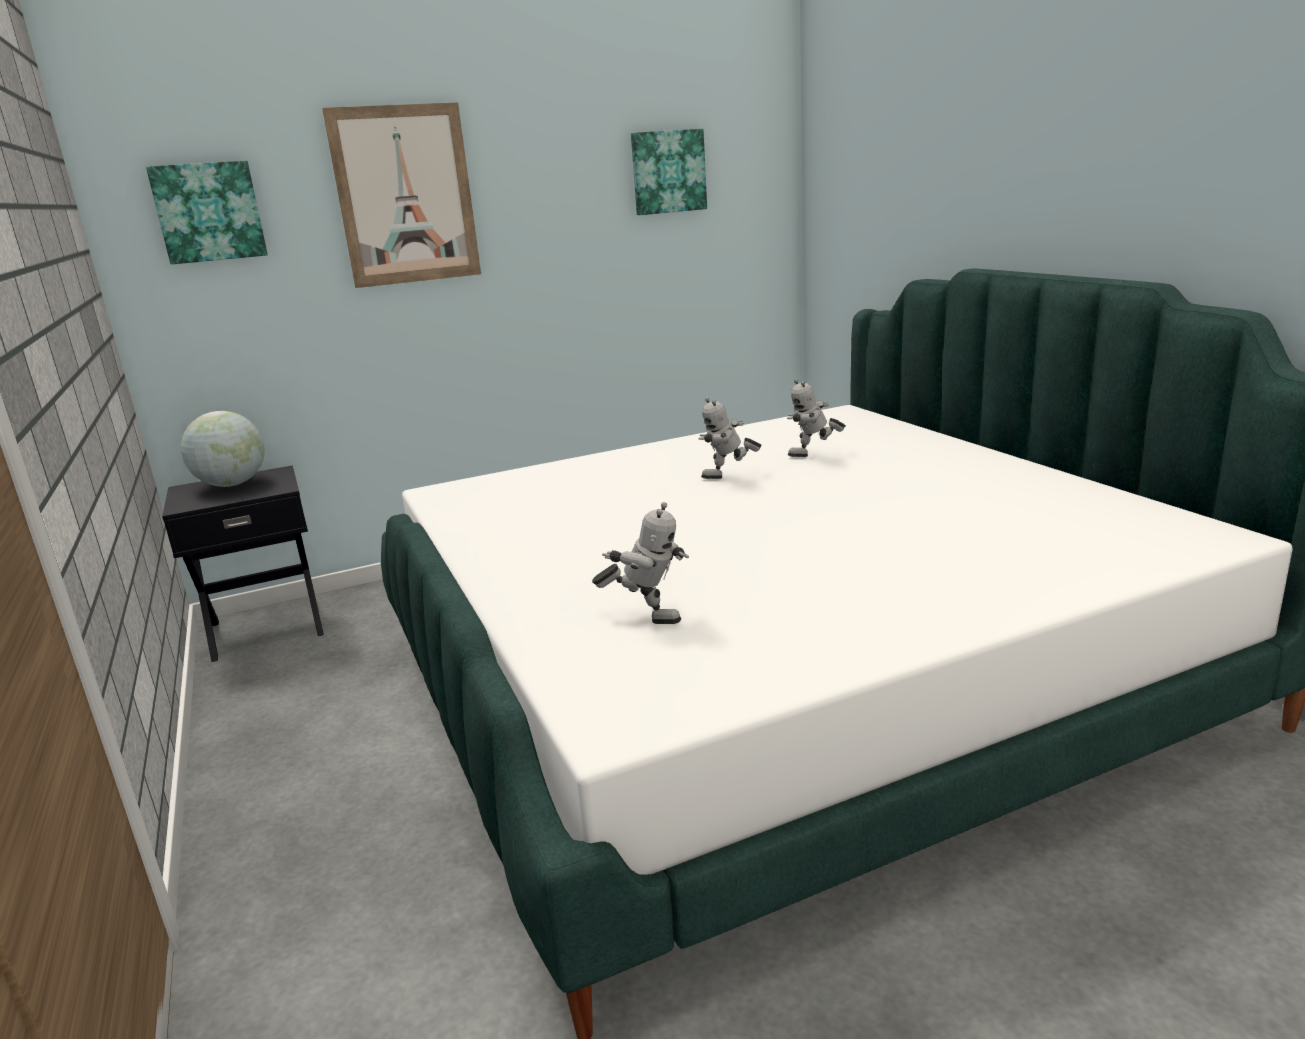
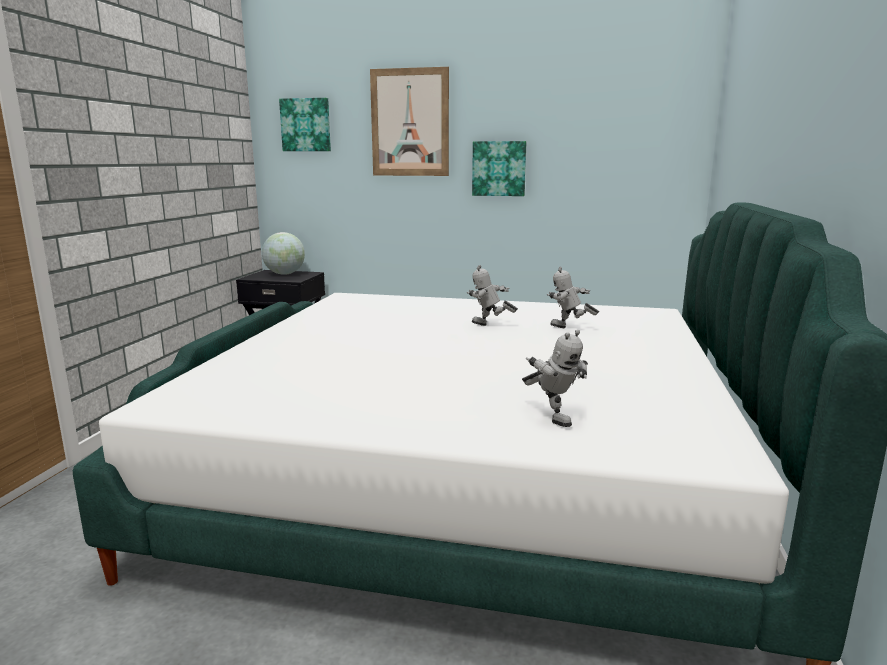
camera: 35 degrees right, 5 degrees down
toy robot [592,502,689,624] -> toy robot moved to [522,330,588,427]
picture [631,129,707,215] -> picture moved to [472,141,526,196]

